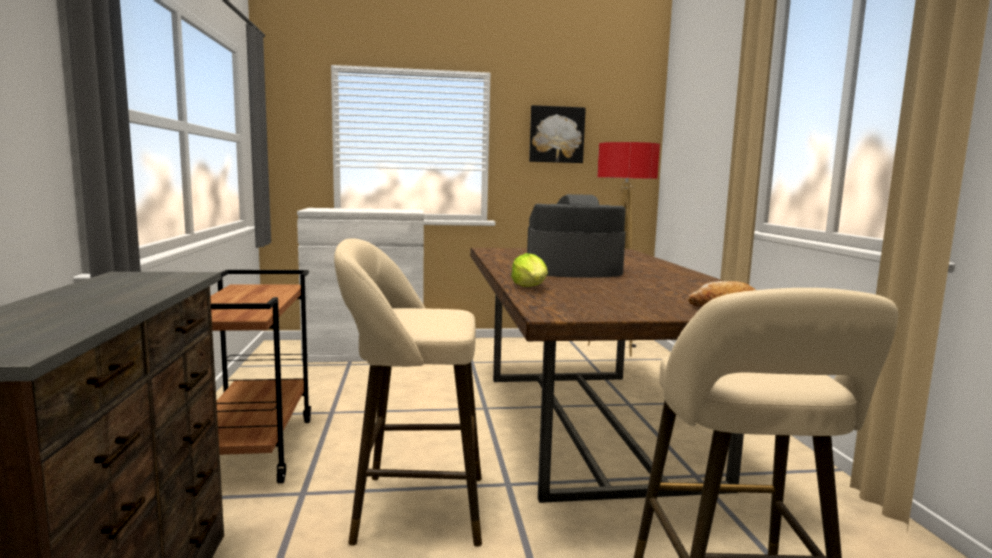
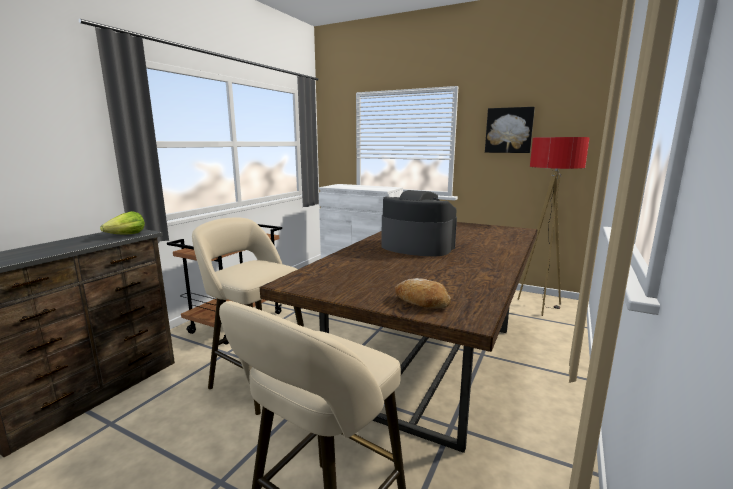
camera: 35 degrees right, 5 degrees up
lettuce [511,253,548,287] -> lettuce moved to [100,211,145,235]

